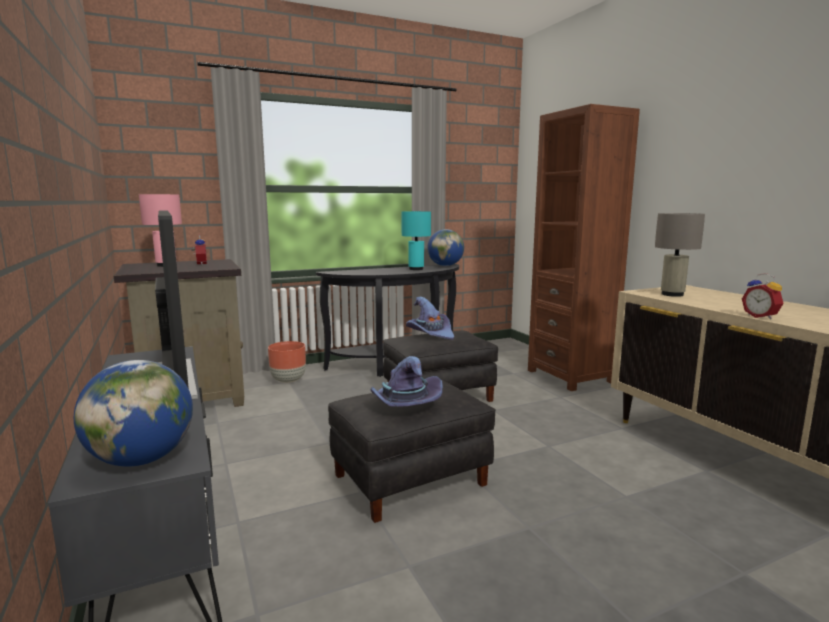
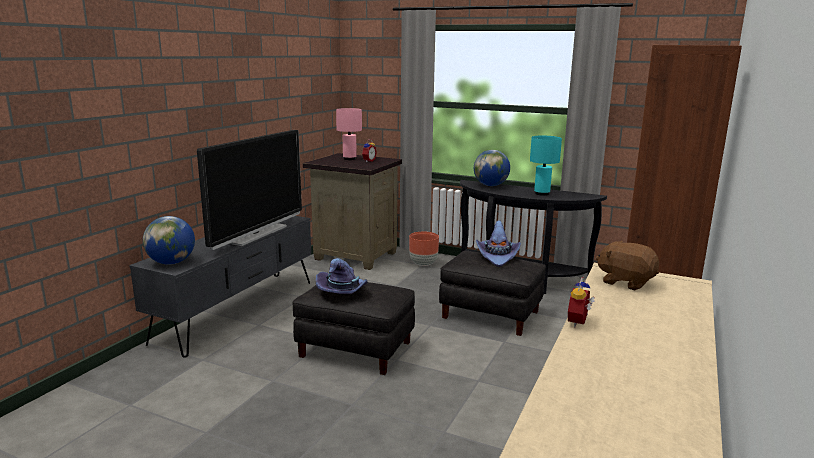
camera: 50 degrees right, 5 degrees up
globe [427,229,464,266] -> globe moved to [474,150,510,186]
grey table lamp [655,213,705,297] -> brown plush toy [596,241,659,290]

